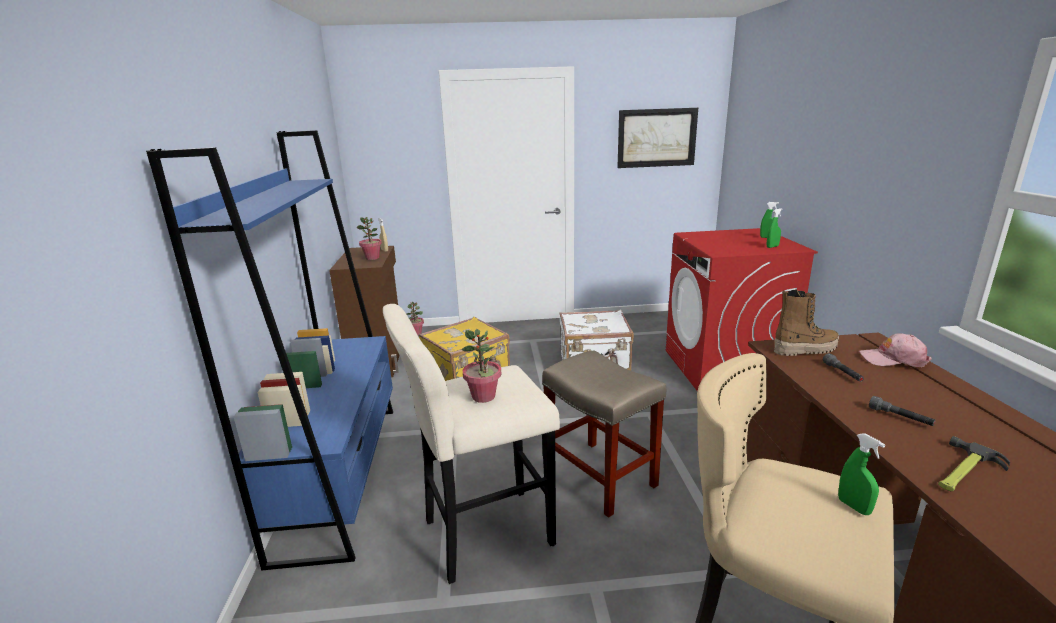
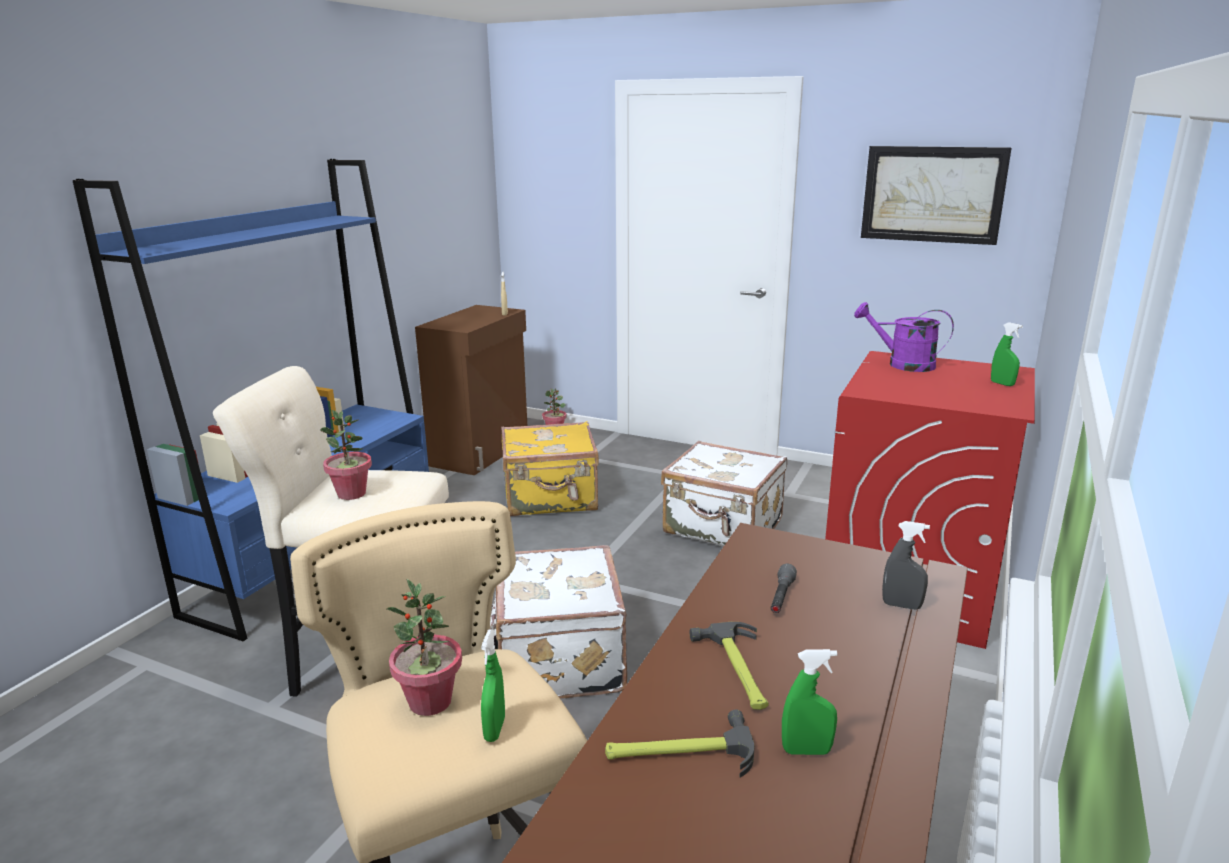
camera: 30 degrees right, 0 degrees up
potted plant [357,217,382,260] -> potted plant moved to [387,579,462,716]
beige stool [542,350,666,518] -> white suitcase [490,545,627,699]
green spray bottle [767,208,783,248] -> green spray bottle moved to [782,649,837,755]
boot [774,289,839,356] -> none
pink cap [859,333,932,367] -> grey spray bottle [882,521,930,610]
grey flashlight [869,396,936,426] -> hammer [690,622,769,710]
none -> purple watering can [854,302,954,372]

